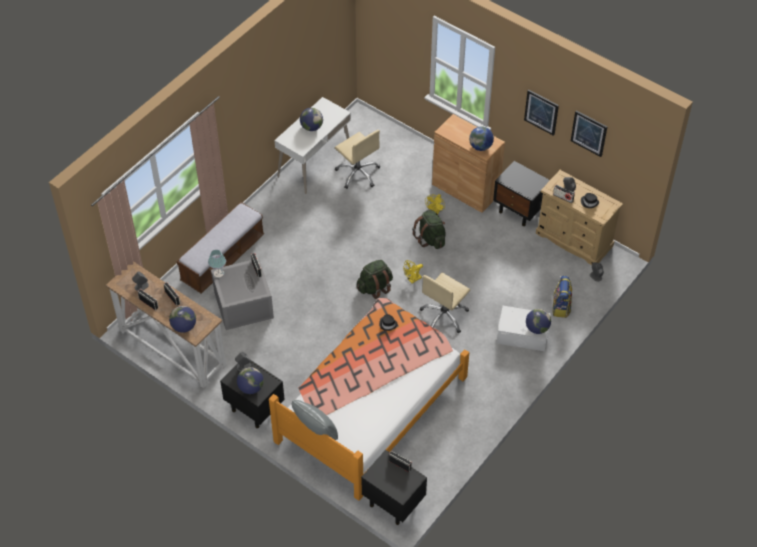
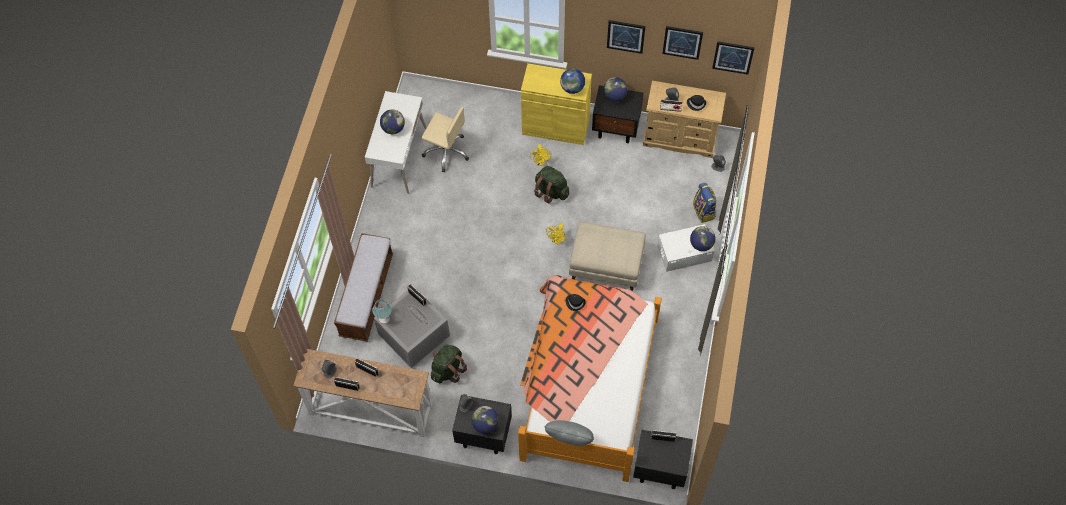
camera: 25 degrees left, 10 degrees up
globe [169,306,196,333] -> globe moved to [603,77,627,102]
green backpack [357,260,393,299] -> green backpack moved to [431,344,467,383]
beige office chair [420,273,470,333] -> beige ottoman [569,222,646,291]
brown cabinet [432,114,505,213] -> yellow cabinet [521,63,592,145]
none -> picture [712,41,755,74]

